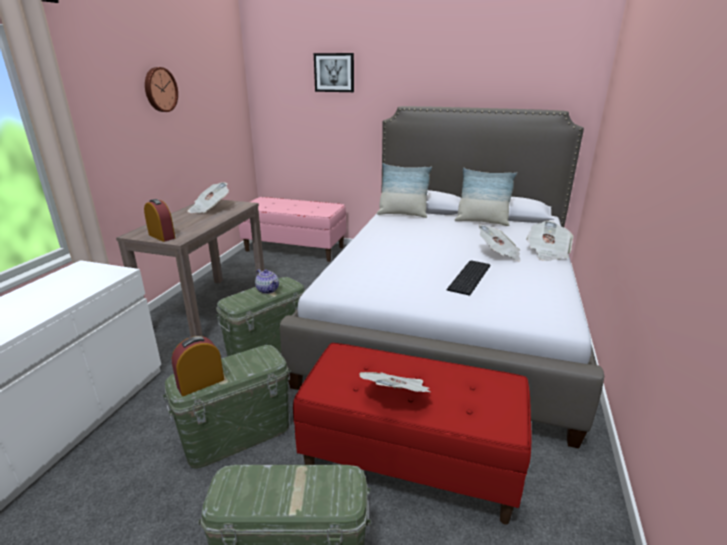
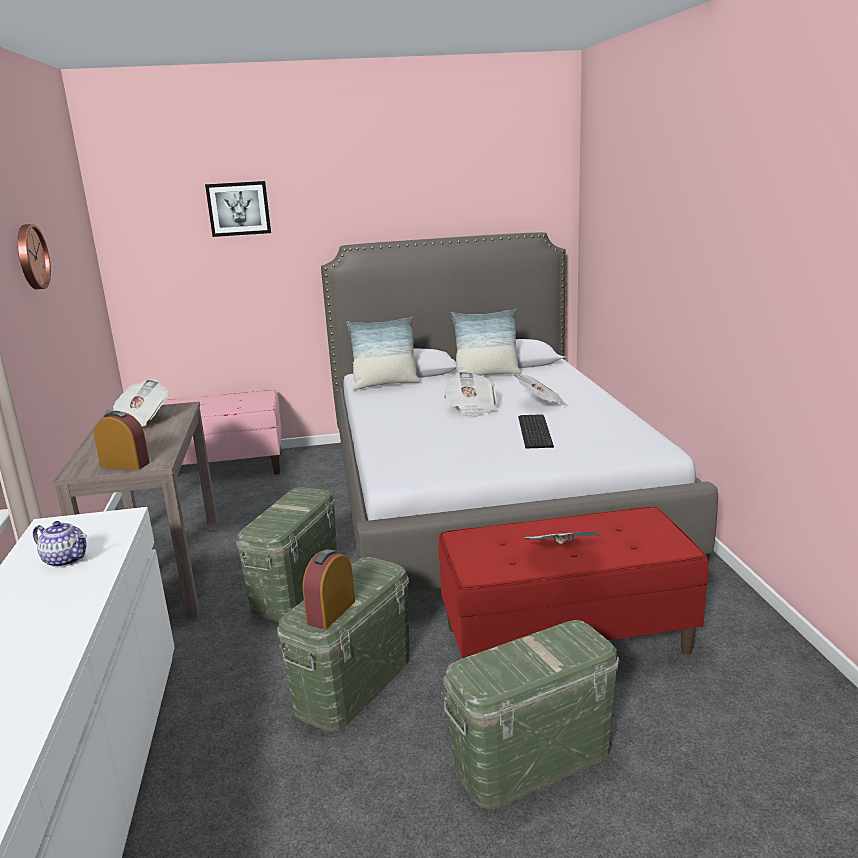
camera: 25 degrees left, 5 degrees down
teapot [255,269,279,294] -> teapot moved to [33,521,87,567]
newspaper [526,221,574,261] -> newspaper moved to [444,371,497,418]

